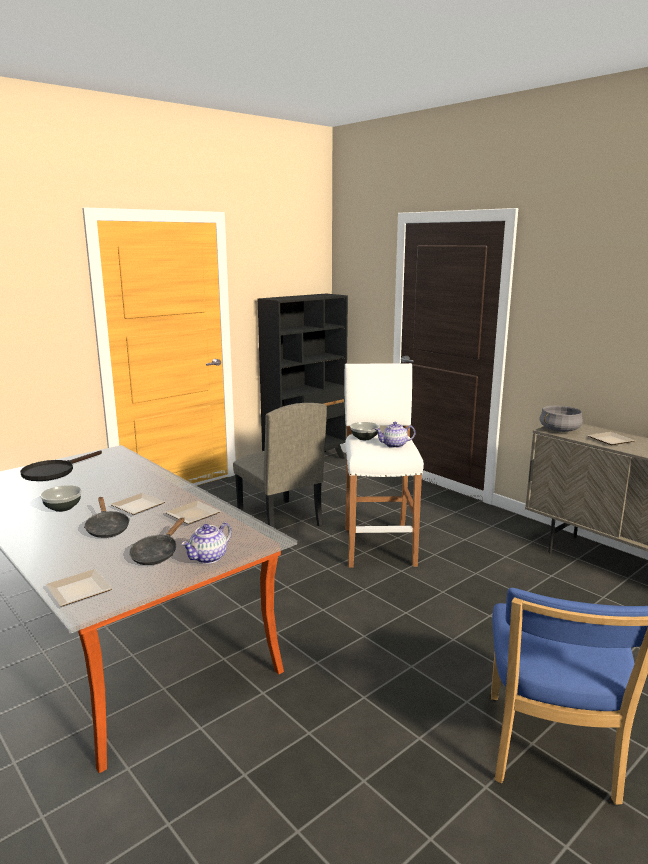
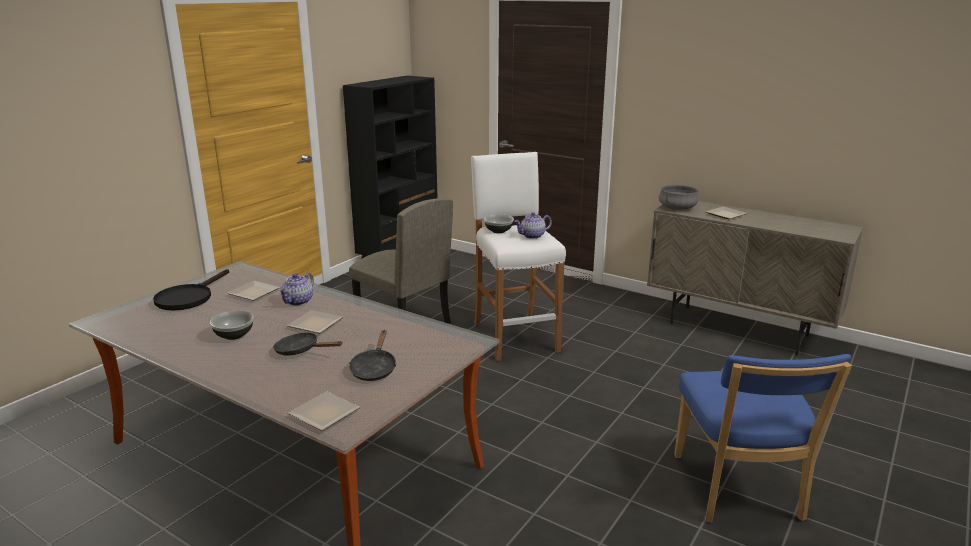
camera: 15 degrees left, 5 degrees up
black frying pan [84,497,130,538] -> black frying pan turned 150 degrees clockwise [273,332,342,356]
plate [166,501,221,524] -> plate moved to [227,281,280,301]
teapot [181,522,232,564] -> teapot moved to [278,272,314,306]

